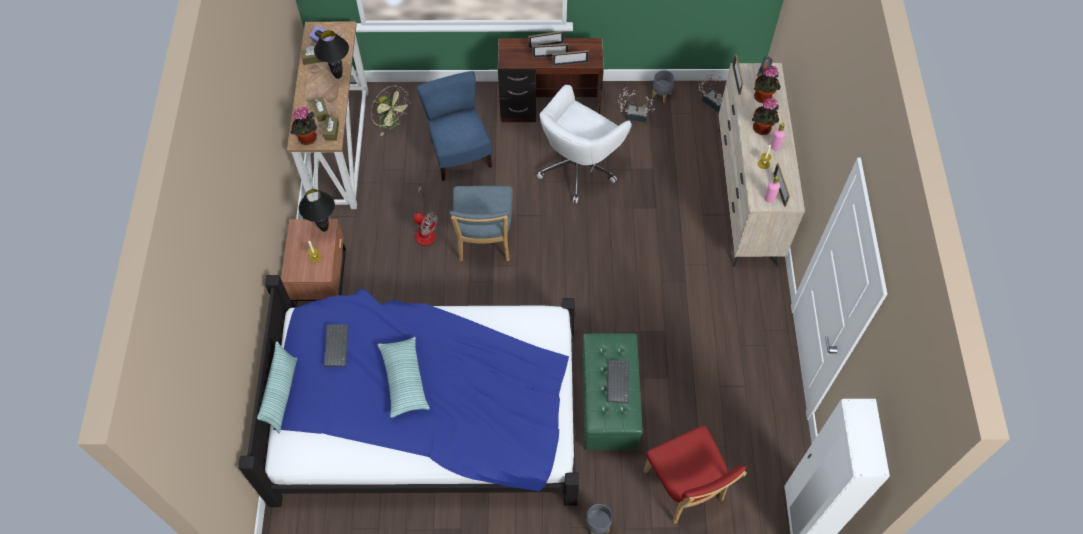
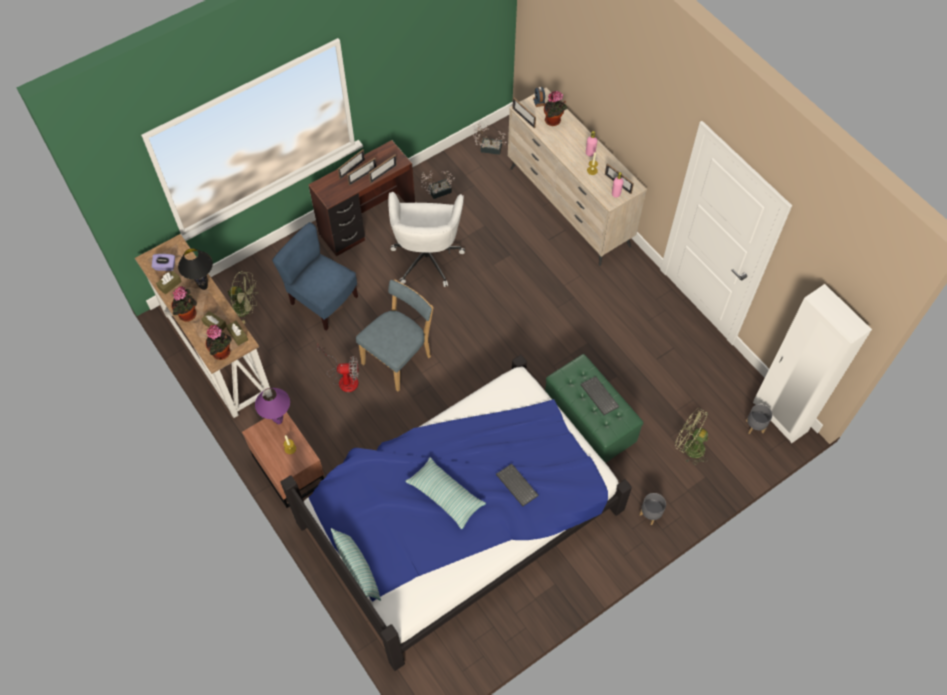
camera: 35 degrees left, 0 degrees up
black table lamp [299,189,335,232] -> purple table lamp [255,388,290,424]
keyboard [324,324,348,367] -> keyboard moved to [496,464,539,506]
blue chair [449,186,513,261] -> blue chair turned 105 degrees counterclockwise [356,279,434,391]
red chair [644,425,747,524] -> green fan [675,408,709,465]
grey planter [652,70,674,103] -> grey planter moved to [746,404,772,434]
potted plant [752,98,779,135] -> potted plant moved to [172,286,197,322]

